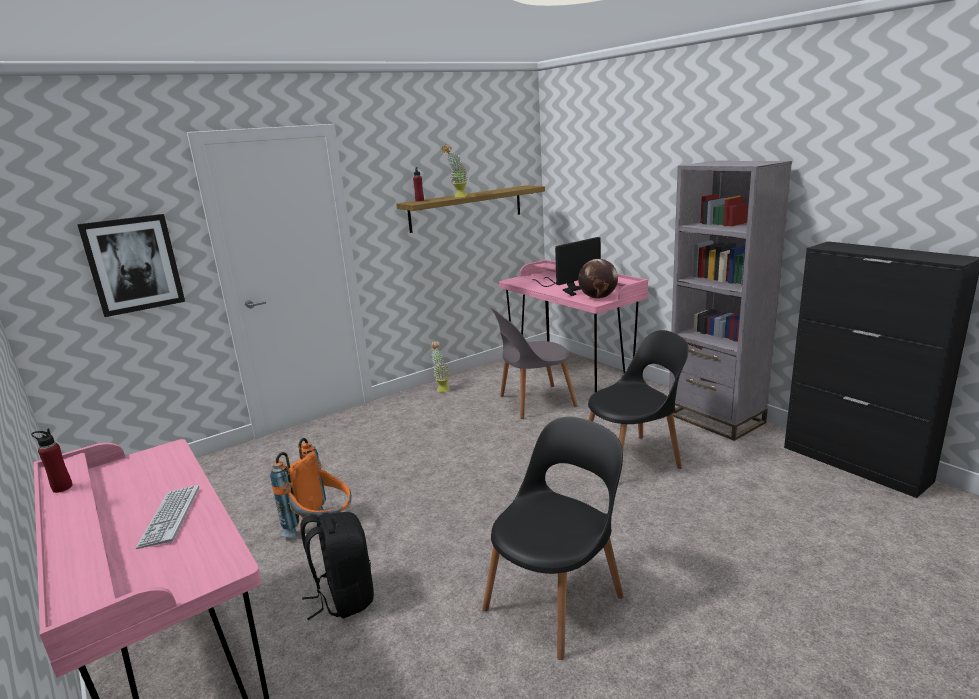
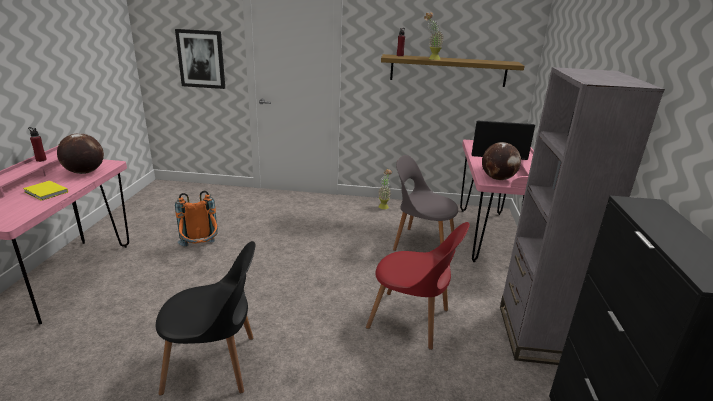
camera: 40 degrees right, 5 degrees up
keyboard [135,485,199,549] -> yellow book [23,181,68,201]
black backpack [300,512,374,620] -> none
black chair [588,330,689,469] -> red chair [366,222,470,350]
none -> globe [57,133,104,174]

